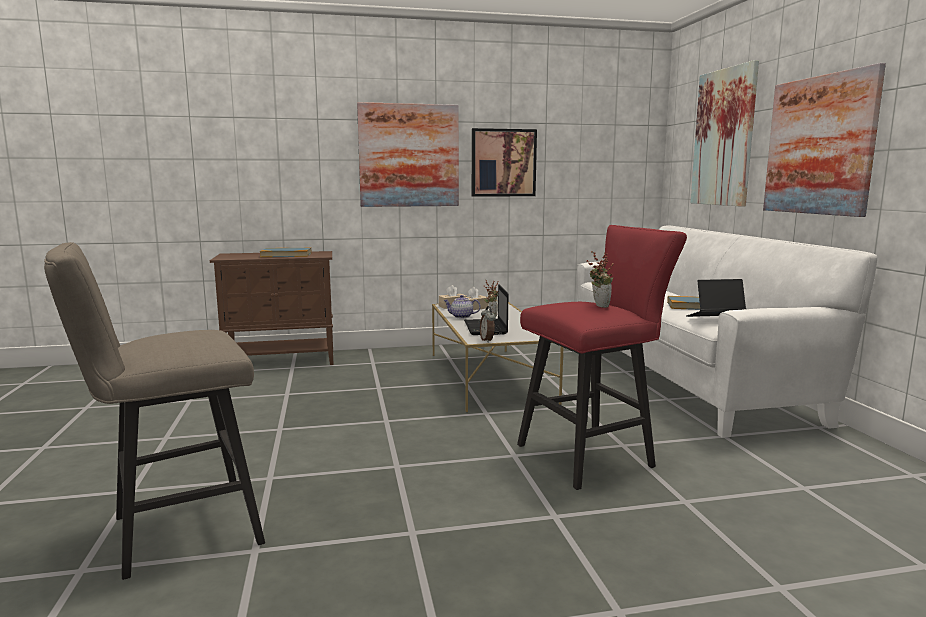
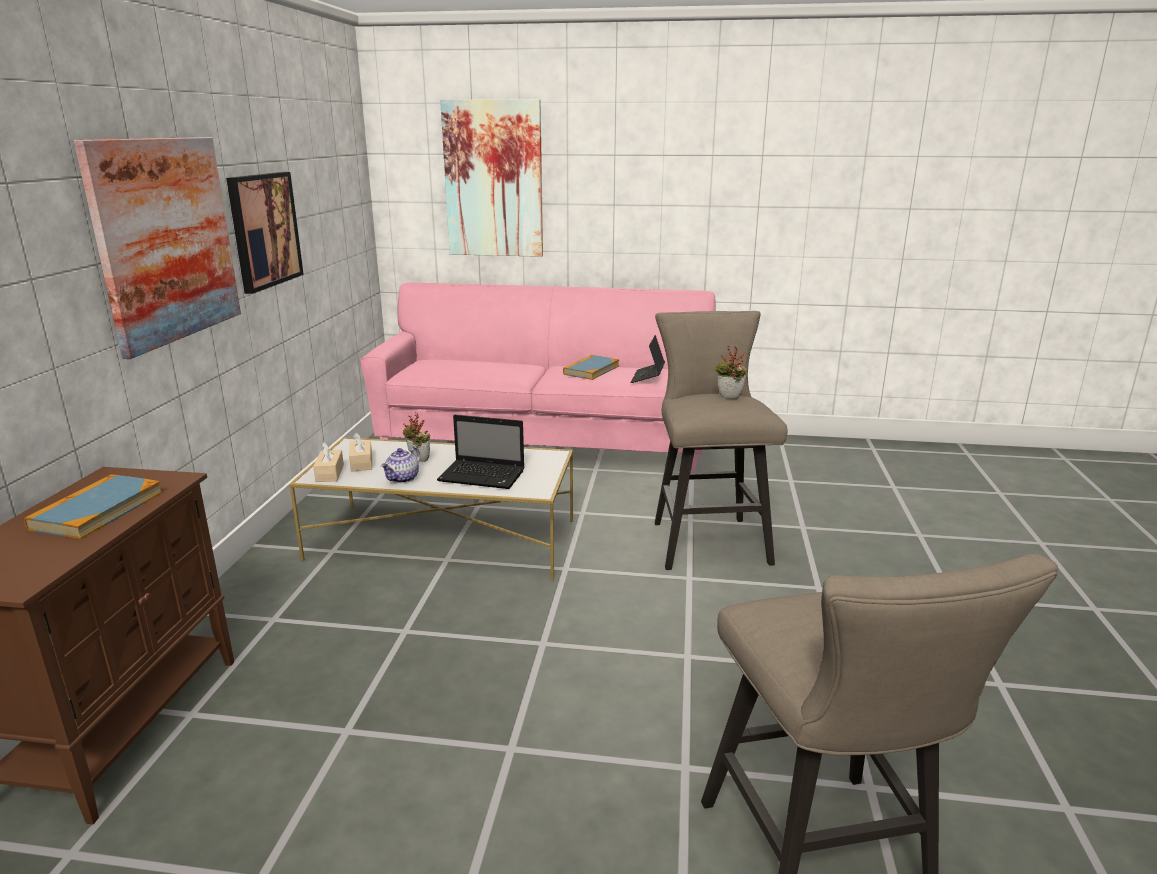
camera: 70 degrees left, 10 degrees up
alarm clock [480,306,496,343] -> none
red stool [517,225,687,490] -> beige stool [655,311,787,570]
white sofa [577,226,877,438] -> pink sofa [360,283,716,473]
picture [763,63,886,217] -> none

